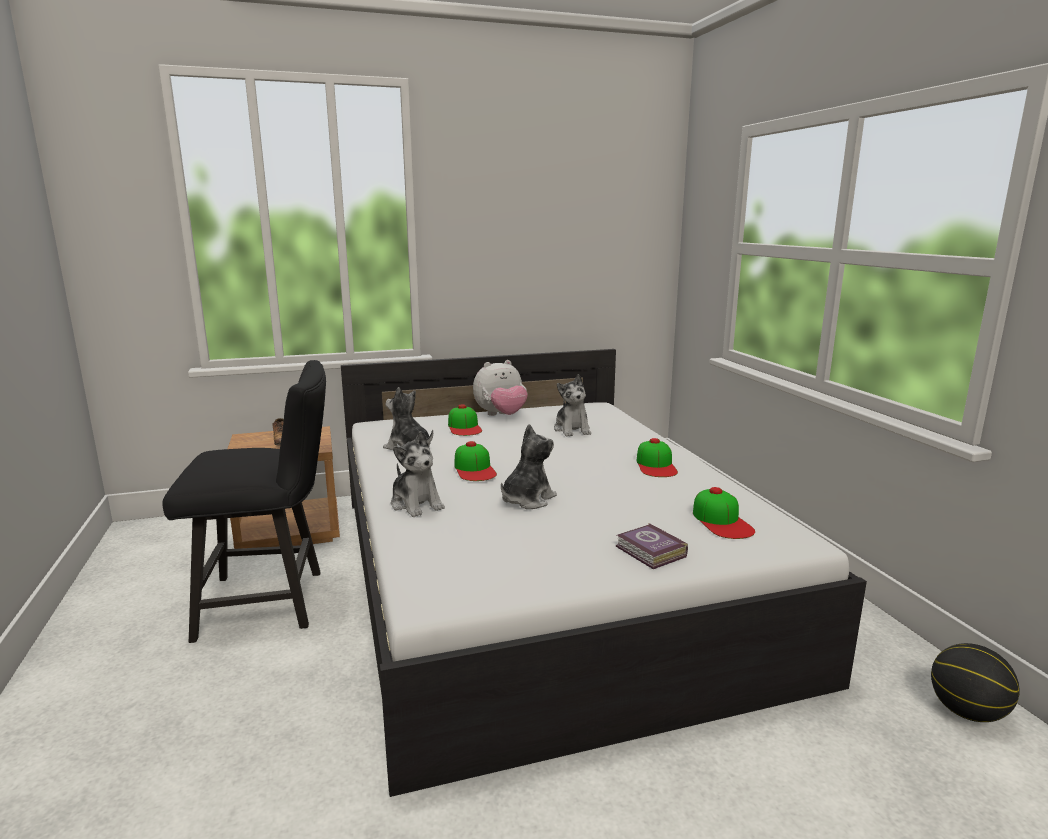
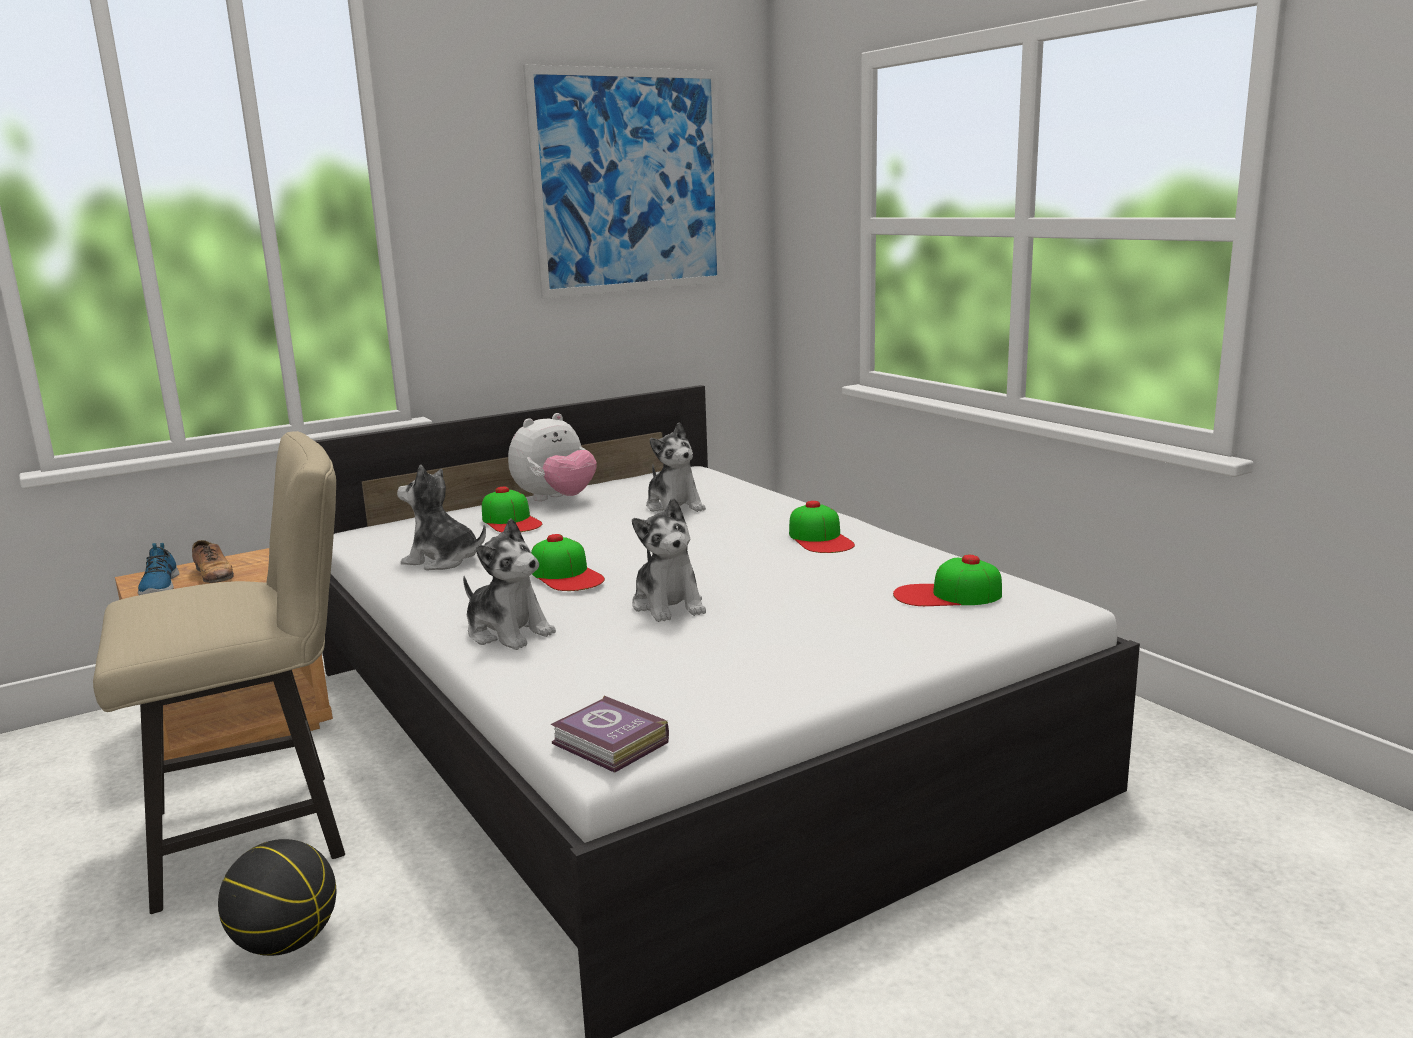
camera: 15 degrees left, 0 degrees up
black chair [162,360,326,643] -> beige chair [93,431,345,914]
plush toy [501,424,557,509] -> plush toy turned 135 degrees clockwise [632,498,706,622]
book [616,523,688,569] -> book moved to [550,696,669,773]
cap [693,487,755,539] -> cap turned 120 degrees clockwise [893,555,1002,606]
basketball [931,643,1020,722] -> basketball moved to [218,839,336,956]
none -> shoe [138,543,179,595]
none -> picture [523,65,724,298]

